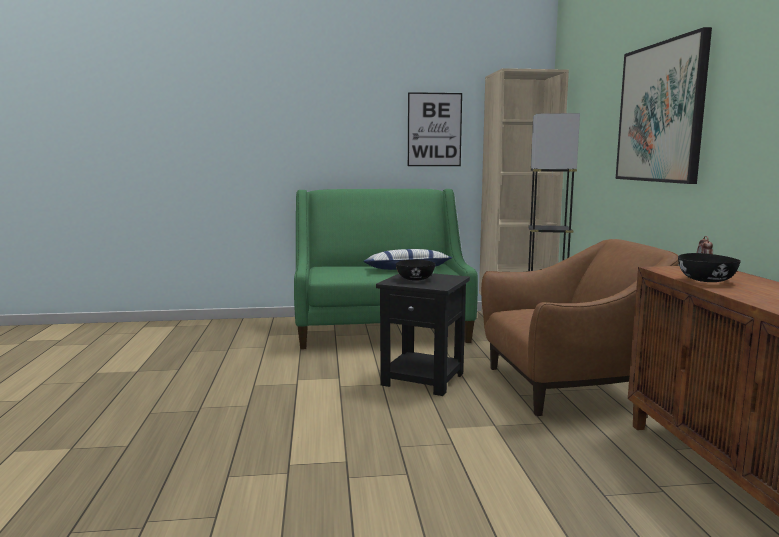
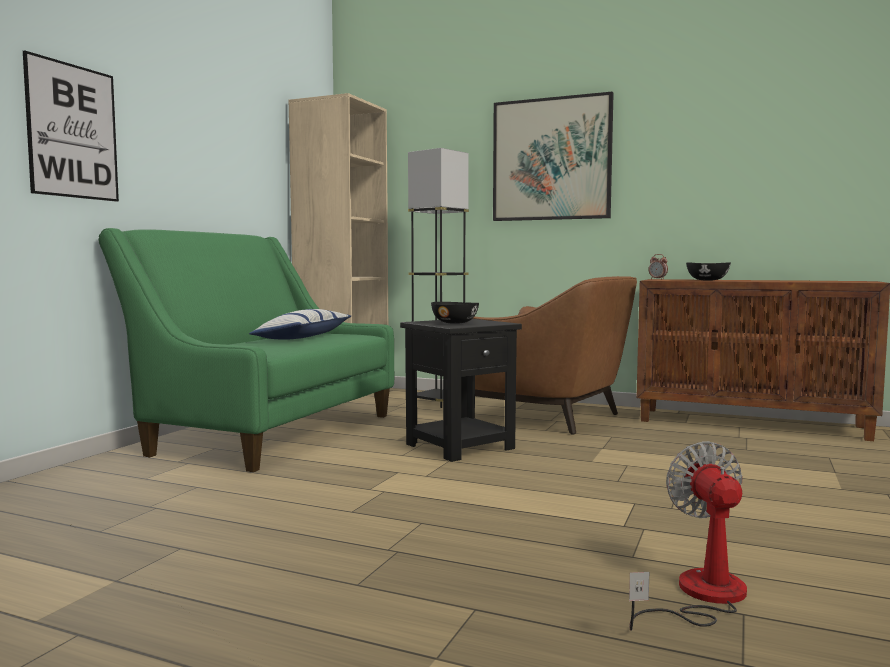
camera: 60 degrees left, 5 degrees down
picture [408,92,462,166] -> picture moved to [23,50,119,202]
brown armchair [481,239,679,416] -> brown armchair turned 105 degrees clockwise [473,276,637,435]
none -> fan [629,441,747,631]

